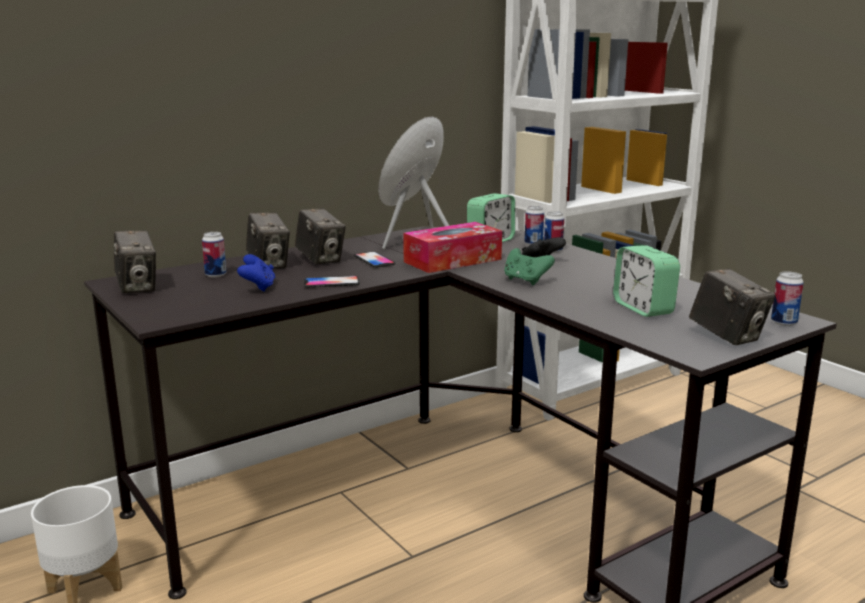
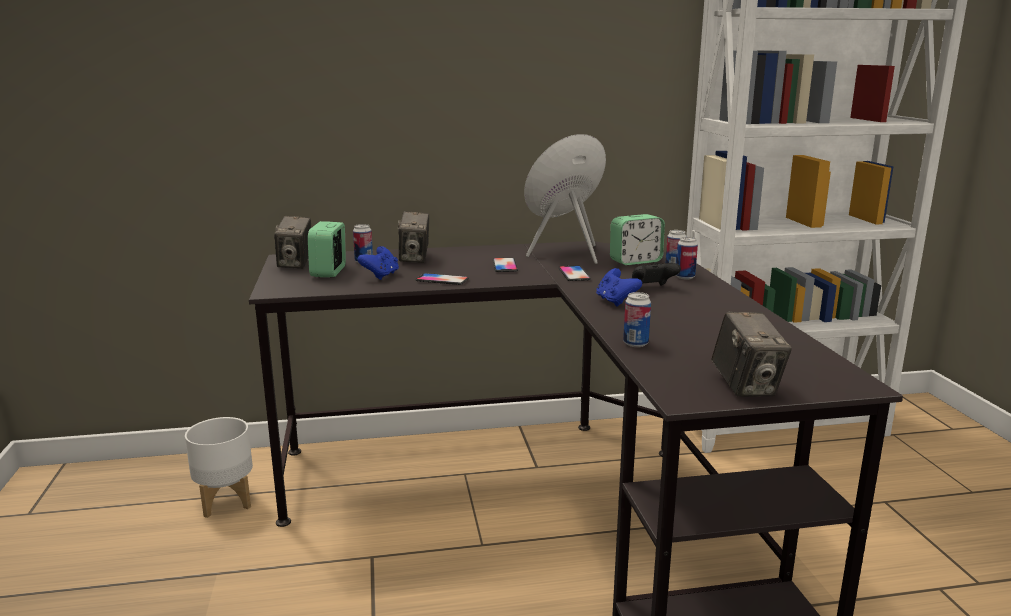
camera: 25 degrees right, 0 degrees up
camera [295,208,346,264] -> none
tissue box [403,222,502,273] -> phone [558,265,591,281]
green game controller [504,248,555,285] -> blue game controller [596,268,642,307]
alarm clock [613,245,680,317] -> alarm clock moved to [308,221,346,277]
can [771,271,804,326] -> can moved to [623,292,651,347]

